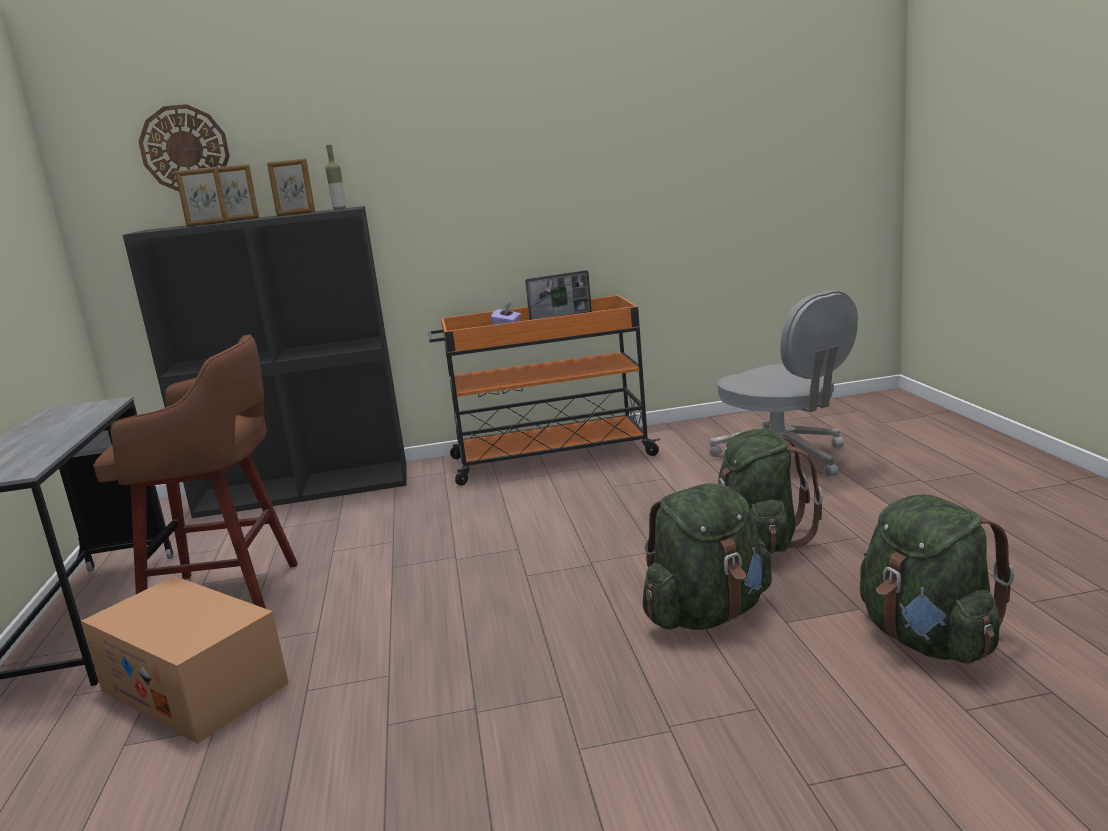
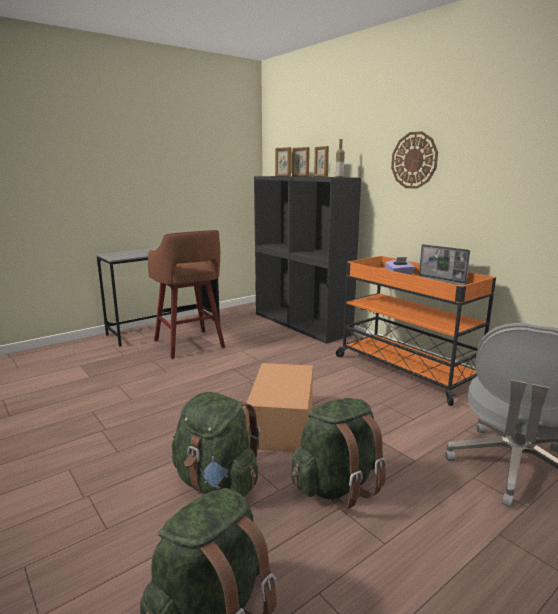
camera: 60 degrees right, 0 degrees up
cardboard box [81,576,289,744] -> cardboard box moved to [246,363,313,453]
wall clock [138,104,230,192] -> wall clock moved to [391,131,438,189]

